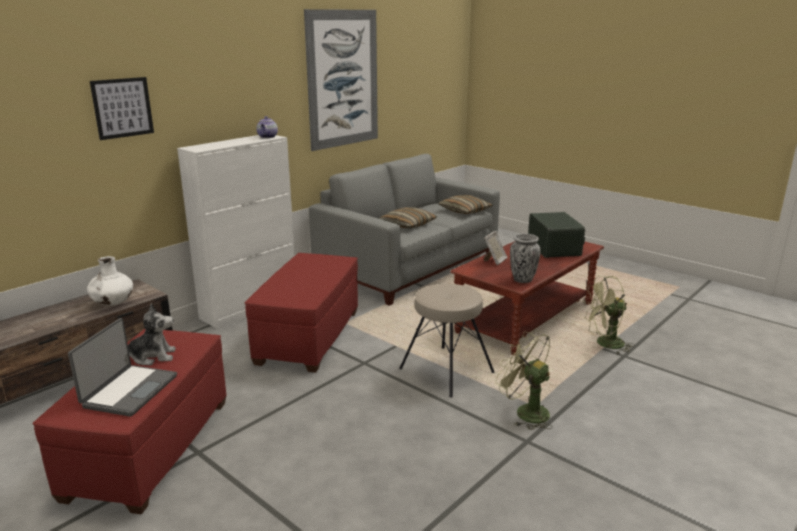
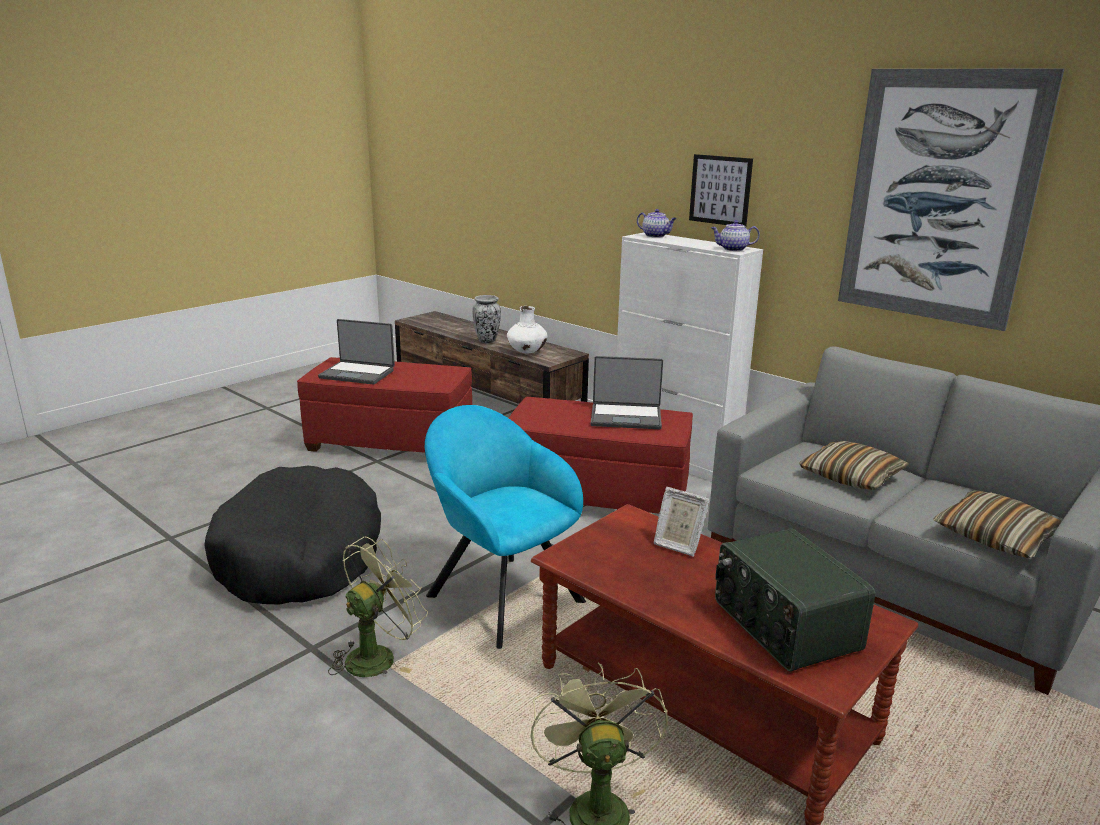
camera: 90 degrees right, 0 degrees up
picture [90,77,154,140] -> picture moved to [689,154,753,227]
plush toy [128,303,176,366] -> none
beige stool [399,284,495,398] -> turquoise armchair [425,405,586,649]
vase [510,234,541,283] -> vase moved to [472,295,501,343]
radio [528,212,586,258] -> radio turned 75 degrees clockwise [715,528,875,672]
none -> black dog bed [204,466,381,605]
none -> laptop [591,356,663,429]
none -> teapot [637,209,677,238]

